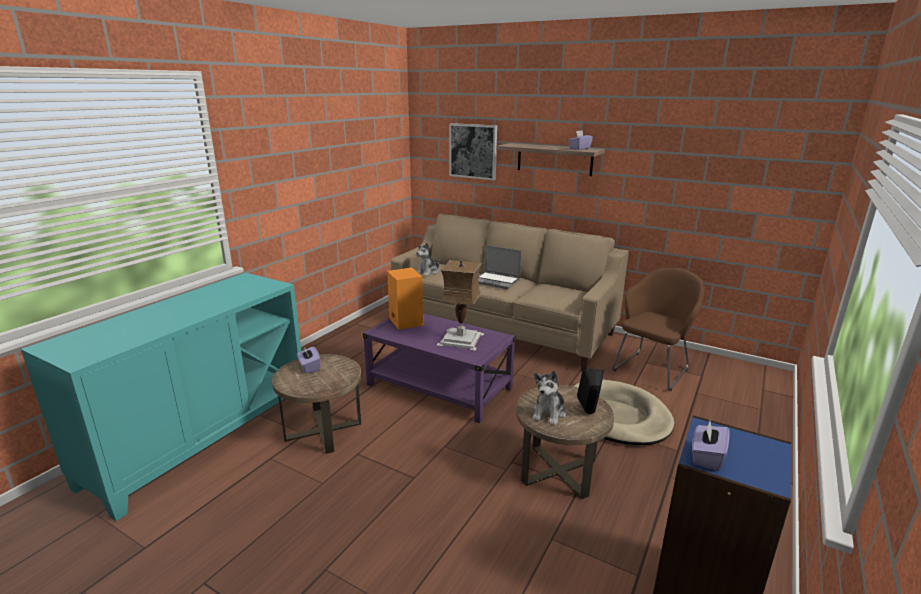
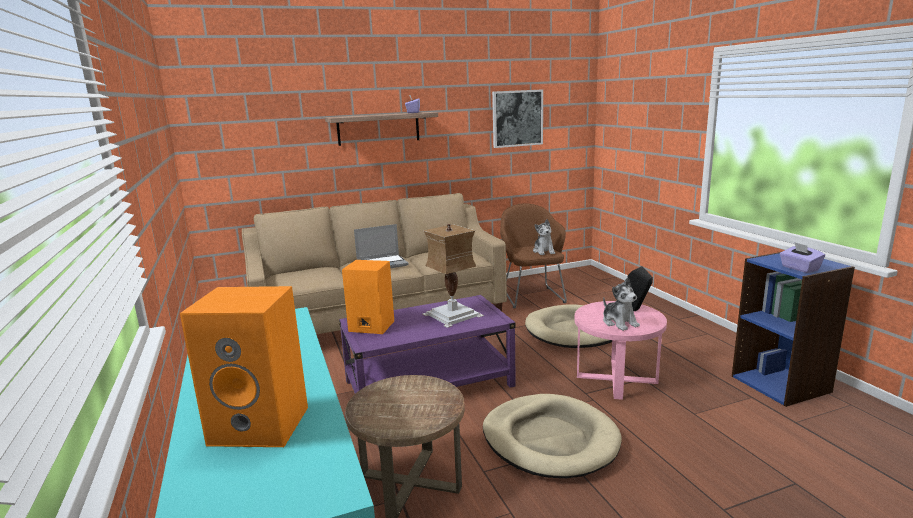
camera: 50 degrees left, 5 degrees down
purple tissue box [297,347,321,374] -> none
plush toy [416,243,440,276] -> plush toy moved to [533,219,555,255]
picture [449,123,497,180] -> picture moved to [492,89,543,148]
brown side table [516,385,614,499] -> pink side table [574,301,667,400]
none -> orange speaker [180,286,308,447]
none -> beige dog bed [483,394,622,478]

